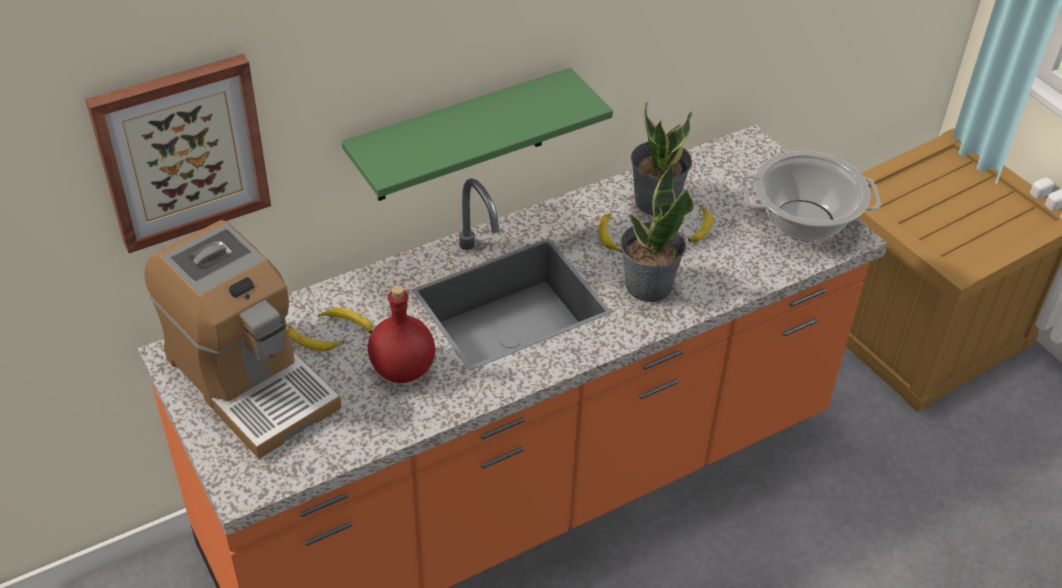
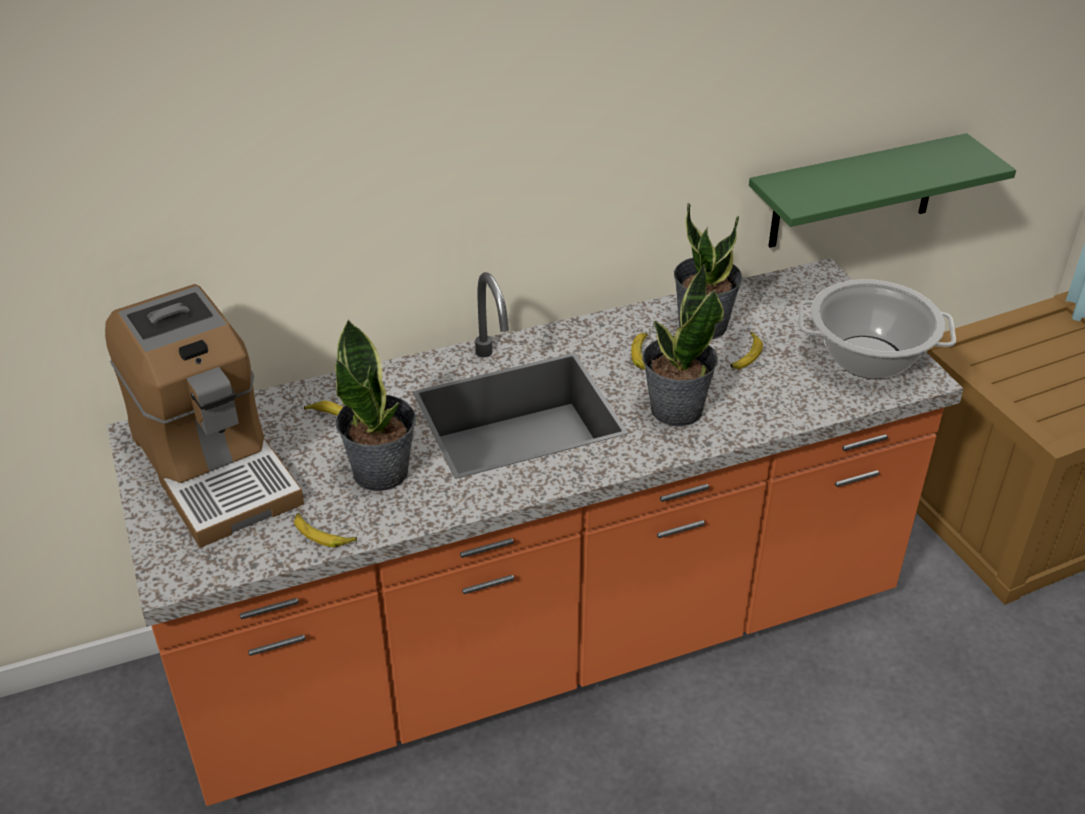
camera: 10 degrees right, 5 degrees down
picture [85,54,271,253] -> none
banana [288,326,344,352] -> banana moved to [294,513,357,548]
green shelf [342,68,613,201] -> green shelf moved to [749,133,1016,248]
red bottle [368,285,435,383] -> potted plant [335,319,416,491]

